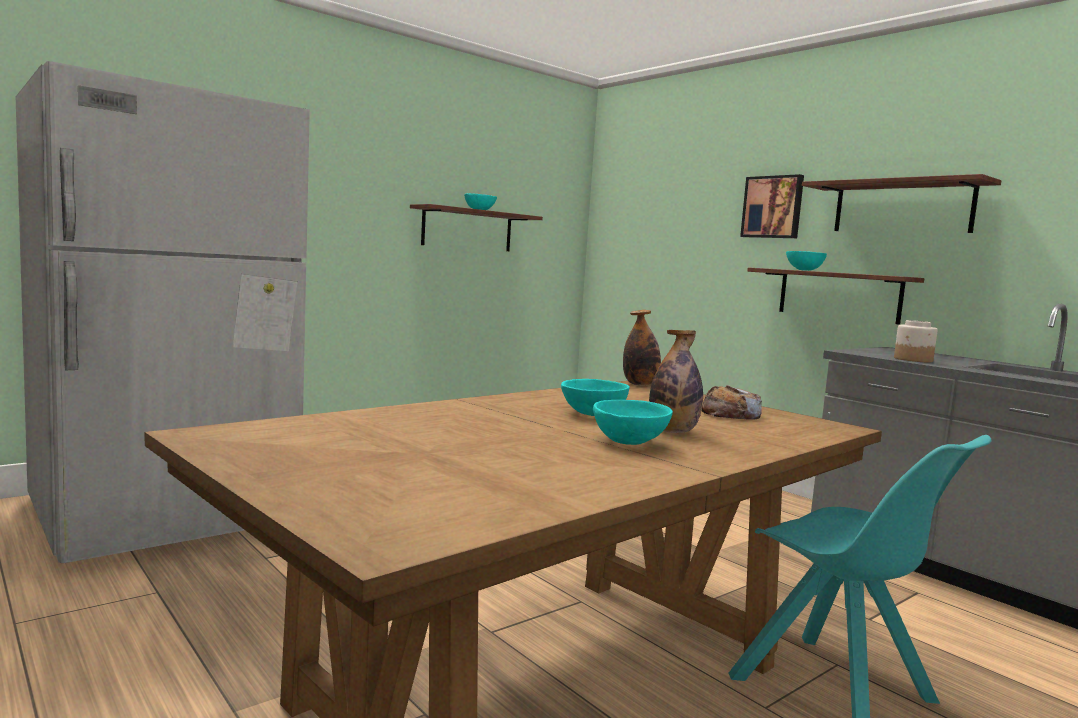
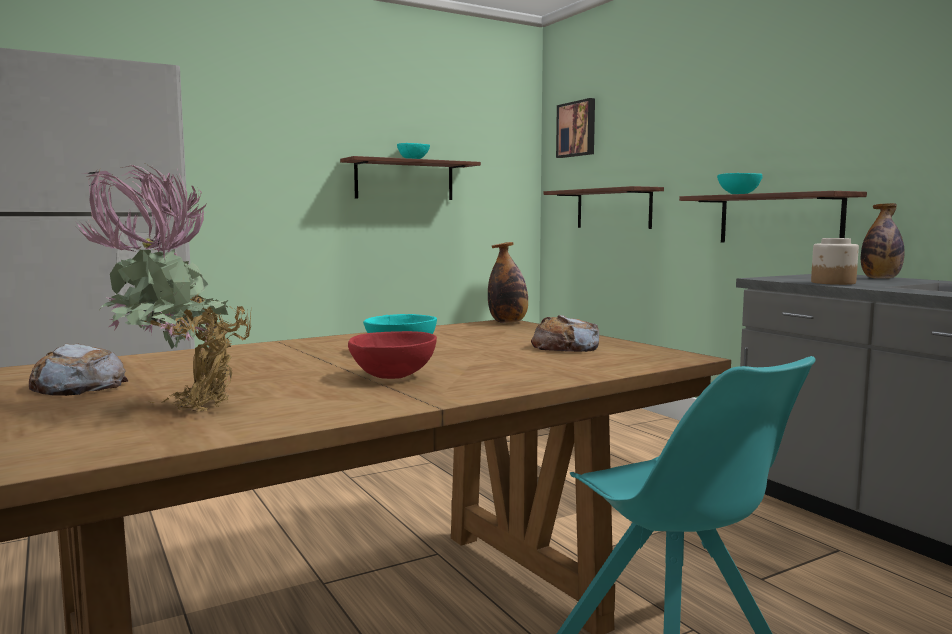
camera: 10 degrees right, 0 degrees up
turquoise bowl [593,400,673,445] -> red bowl [348,331,437,379]
bottle [649,330,703,433] -> bottle moved to [861,203,905,279]
picture [740,174,804,238] -> picture moved to [556,98,595,158]
shelf [802,174,1001,233] -> shelf moved to [543,186,664,229]
none -> bread [29,344,128,396]
none -> potted plant [73,164,251,411]

